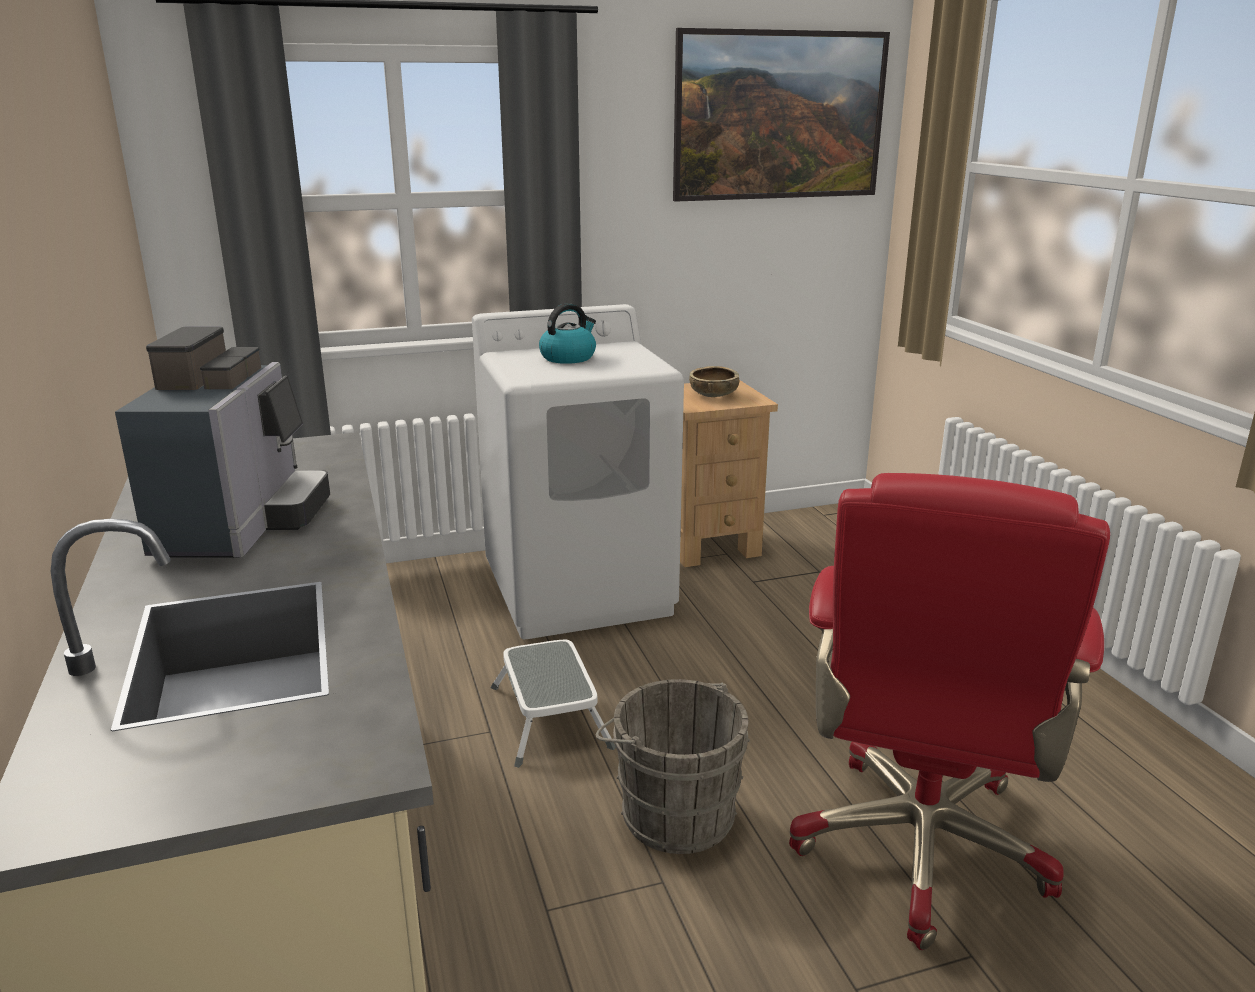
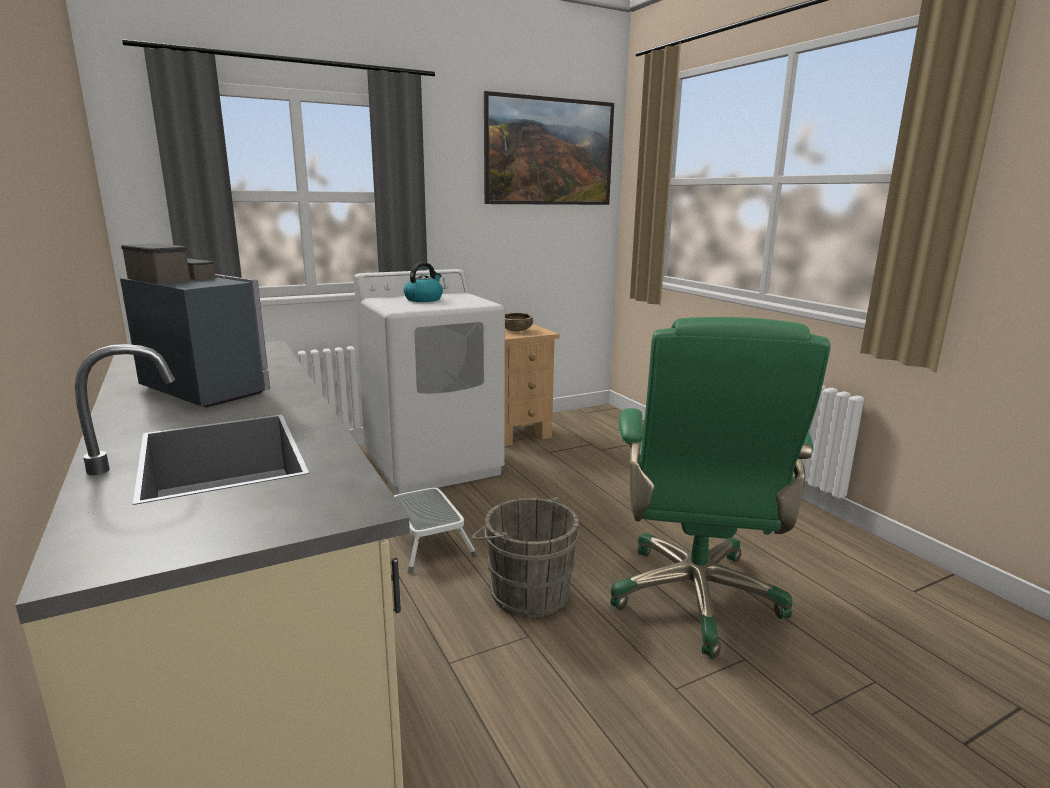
camera: 10 degrees left, 5 degrees down
coffee machine [115,326,330,558] -> coffee machine turned 45 degrees counterclockwise [120,243,270,408]
red office chair [789,473,1110,950] -> green office chair [610,317,831,659]

